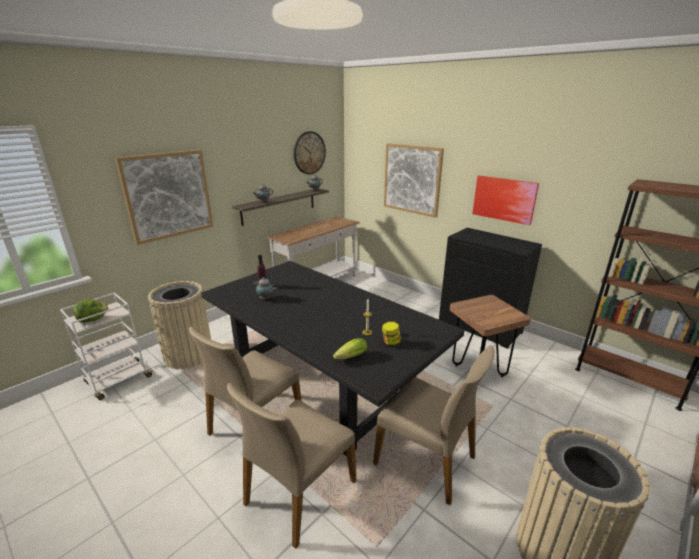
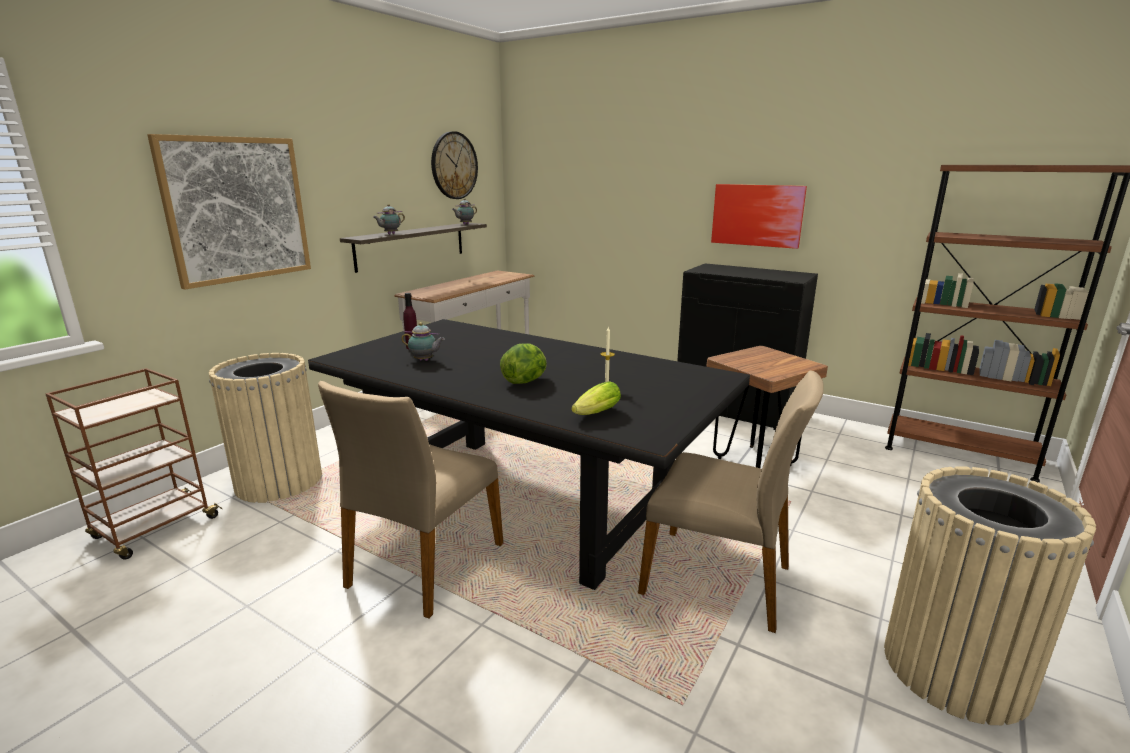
camera: 10 degrees left, 5 degrees down
white cart [60,293,154,400] -> brown cart [45,368,222,560]
lettuce [73,299,109,323] -> lettuce moved to [500,343,547,384]
beige chair [227,383,356,549] -> none
jar [382,322,401,347] -> none
picture [384,143,444,218] -> none

